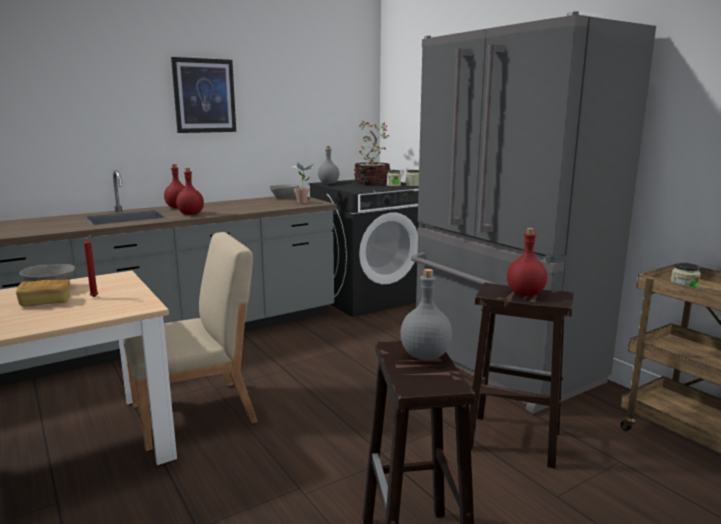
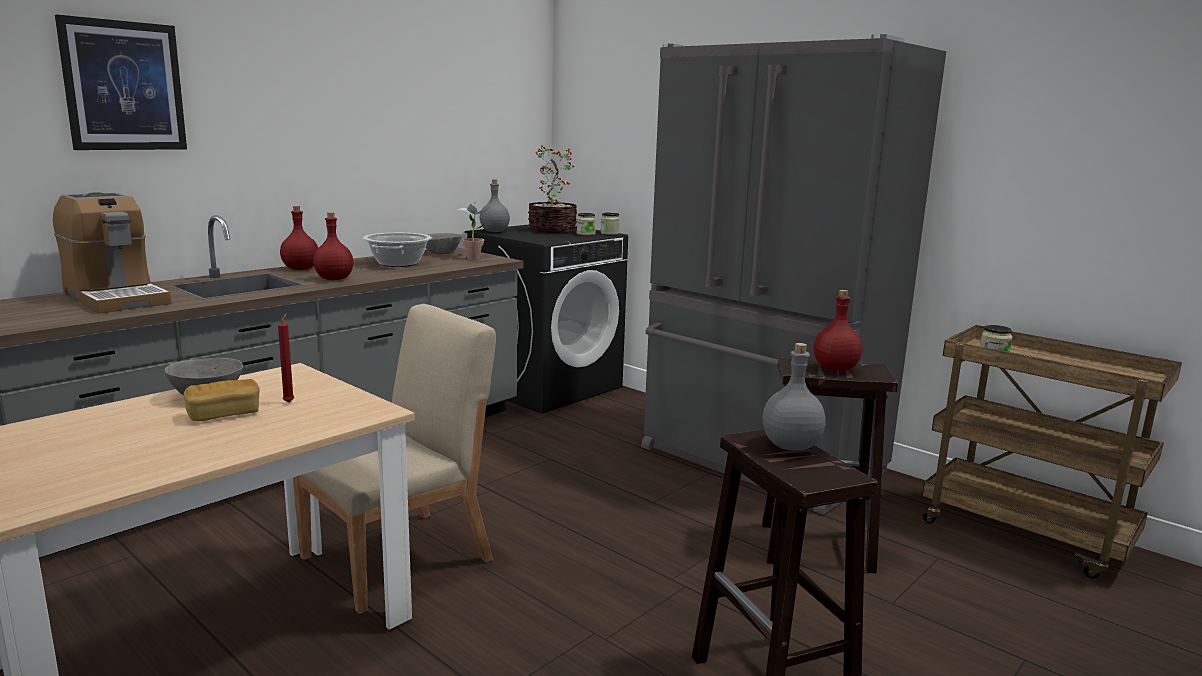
camera: 15 degrees left, 0 degrees up
picture [171,57,236,133] -> picture moved to [55,14,187,150]
none -> coffee machine [53,192,171,314]
none -> cooking pot [363,233,432,267]

